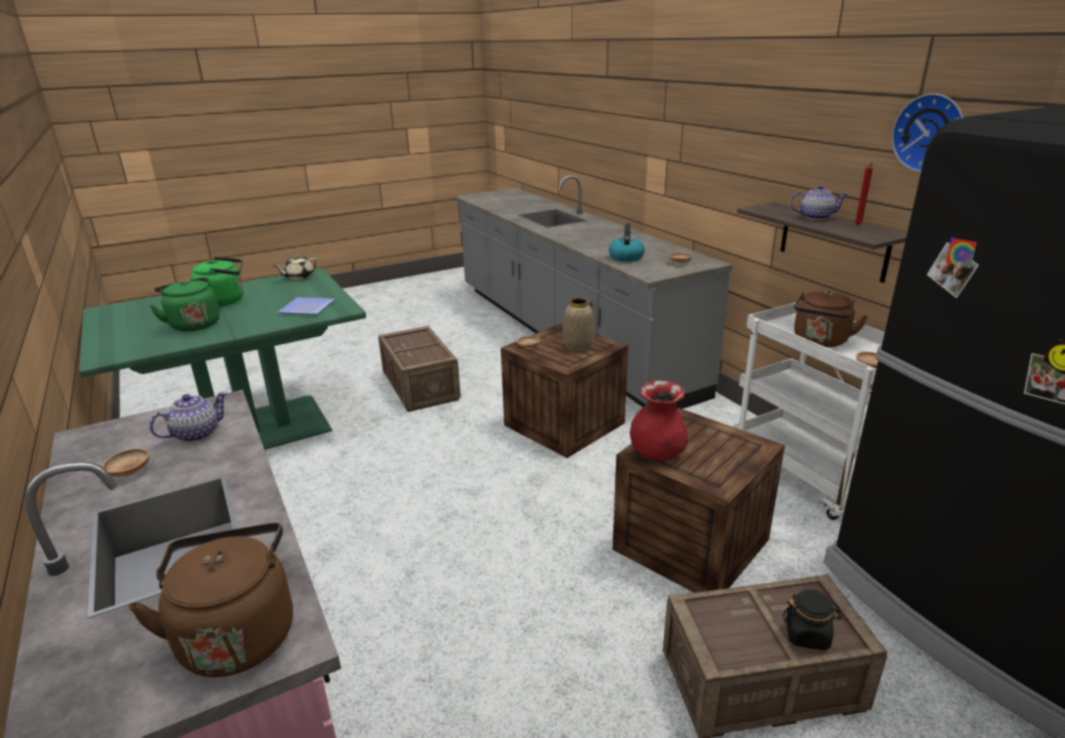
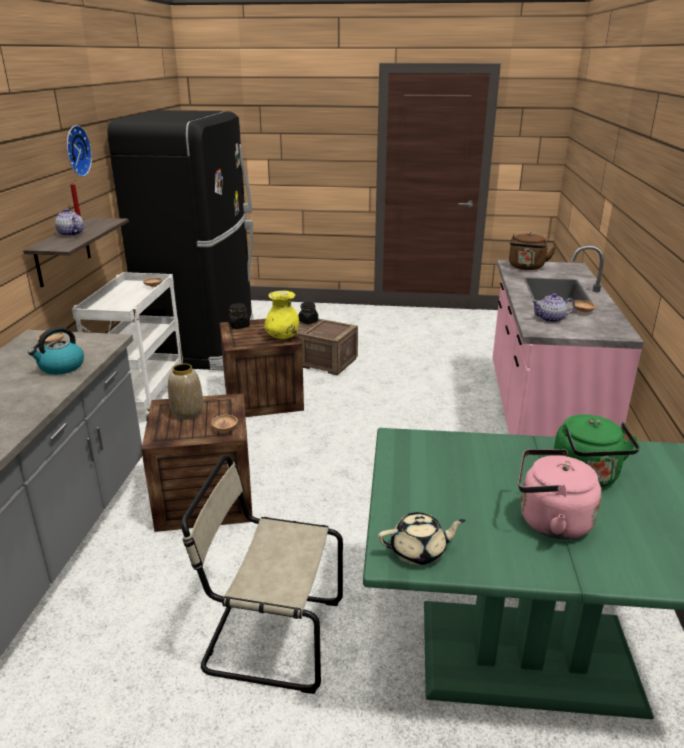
camera: 145 degrees left, 0 degrees up
green kettle [191,257,243,307] -> pink kettle [518,449,602,540]
plate [278,297,335,314] -> none
crate [378,326,461,412] -> beige chair [181,455,343,694]
red vase [630,381,688,461] -> yellow vase [264,291,299,339]
brown kettle [794,291,868,347] -> none
none -> black jar [228,303,250,329]

